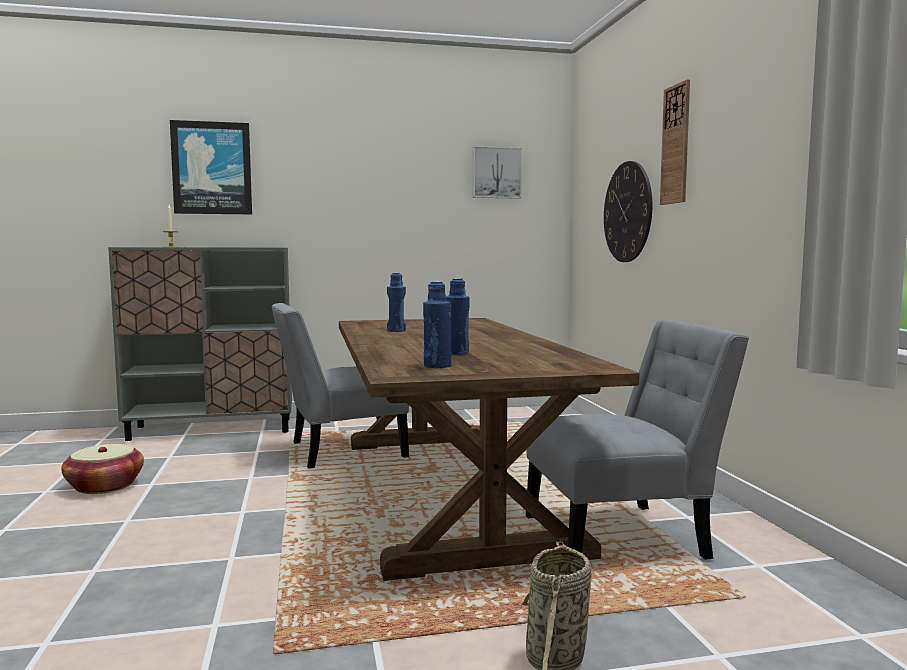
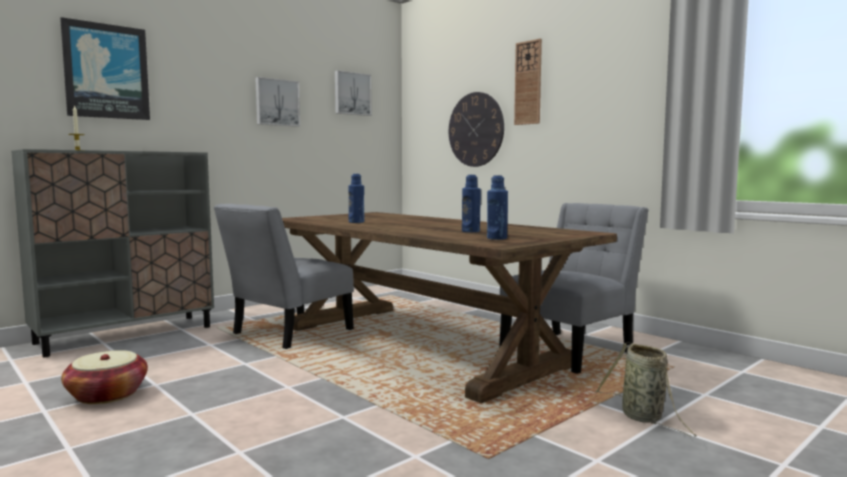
camera: 30 degrees left, 0 degrees up
none -> picture [256,77,300,127]

